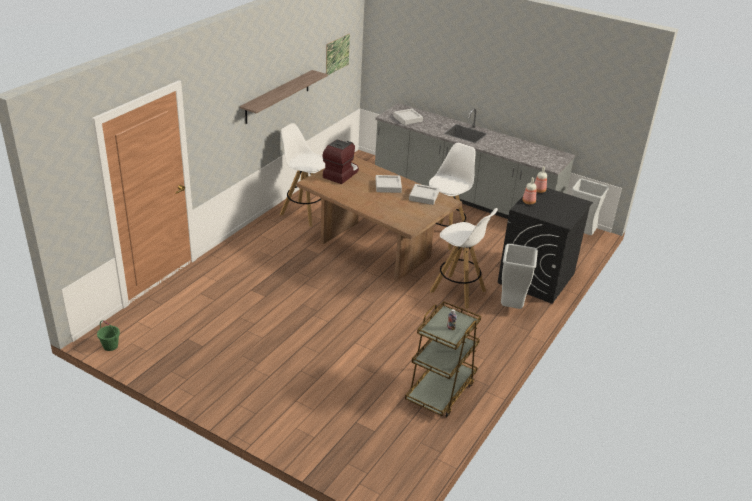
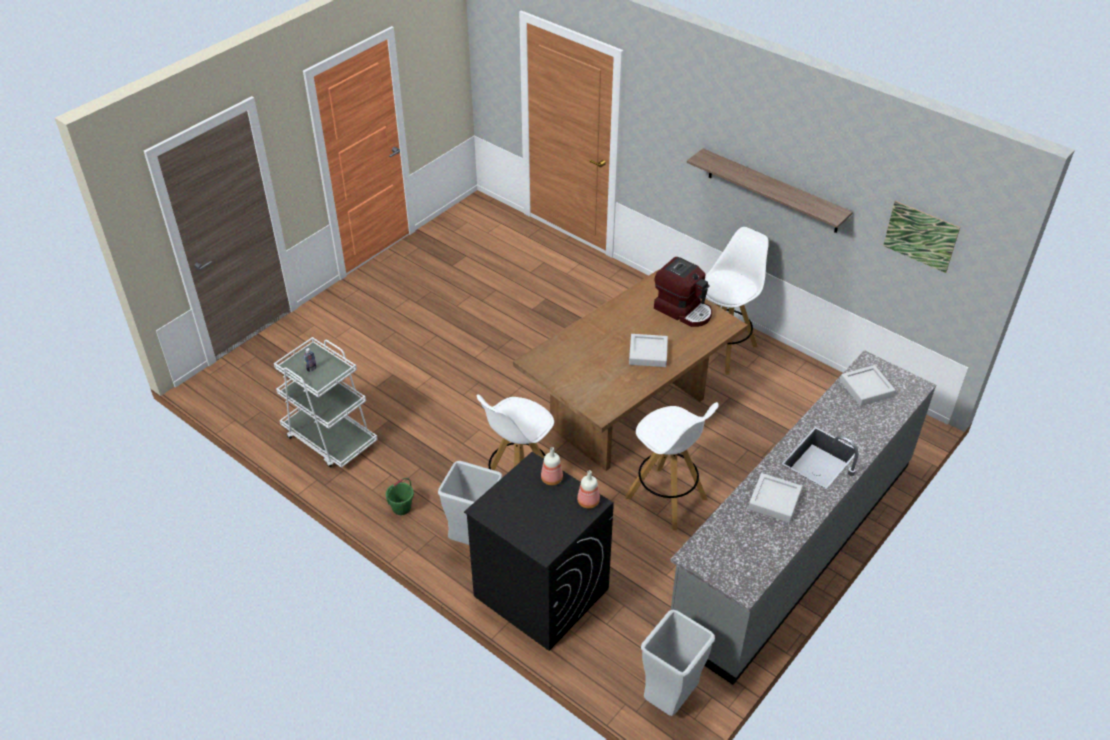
camera: 100 degrees right, 10 degrees up
green bucket [97,320,120,351] -> green bucket moved to [386,478,414,515]
brown cart [405,301,481,417] -> white cart [274,337,378,468]
grey tray [409,184,439,205] -> grey tray moved to [748,473,803,523]

